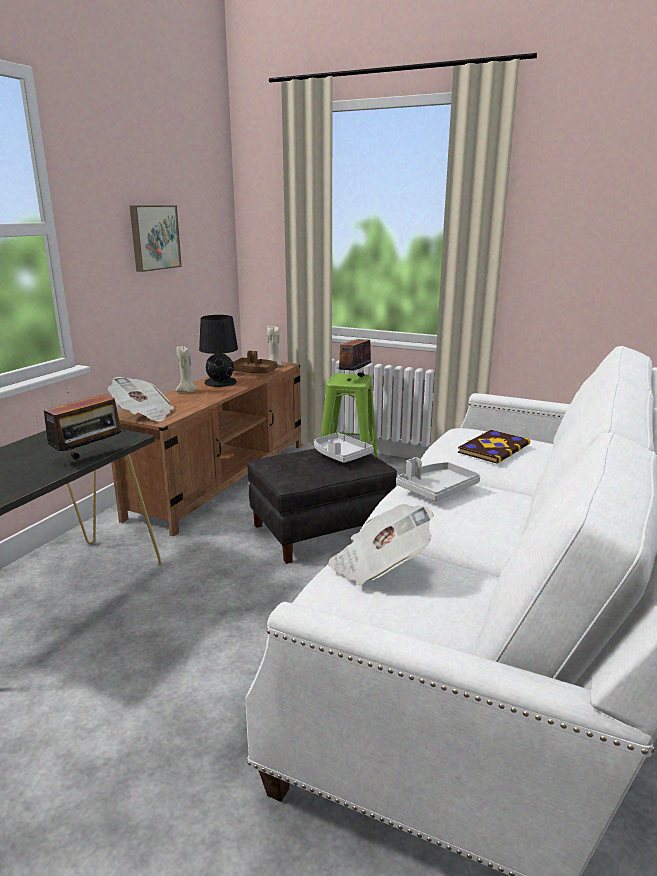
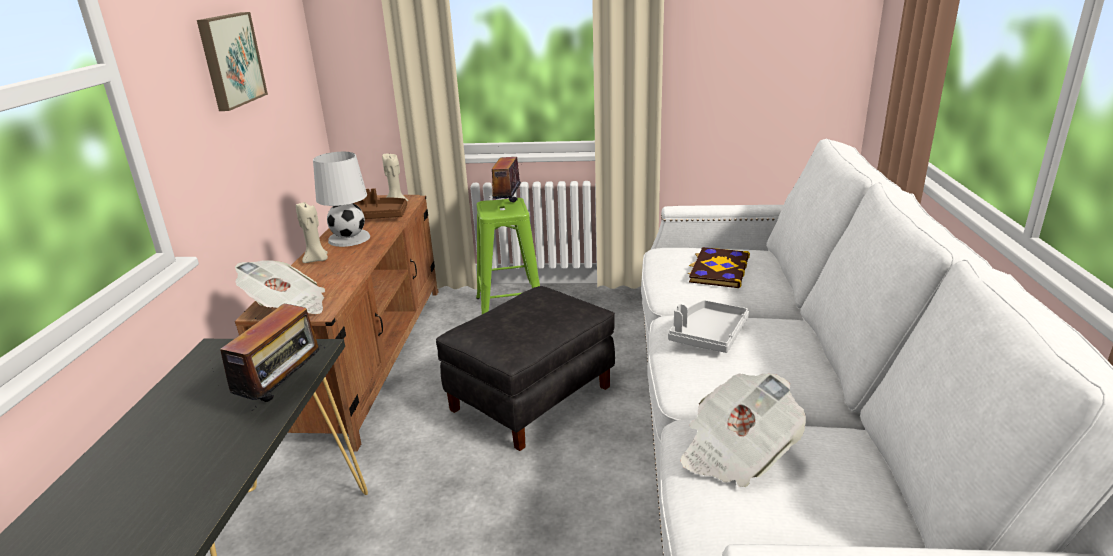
camera: 20 degrees left, 5 degrees up
black table lamp [199,315,238,387] -> white table lamp [313,152,370,247]
grey tray [314,432,374,463] -> none

